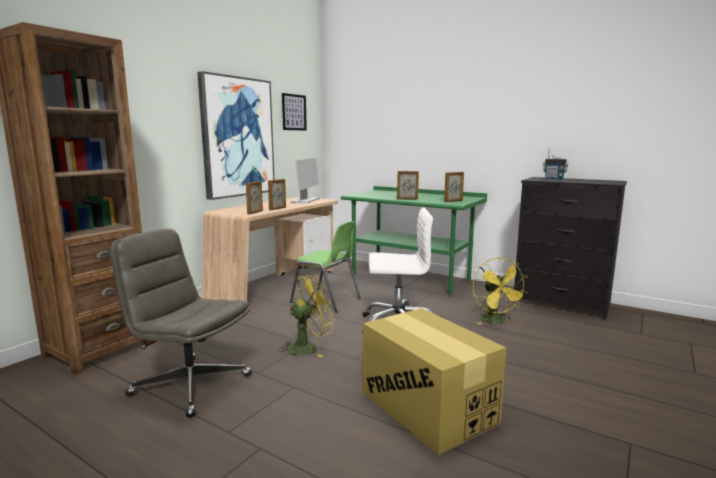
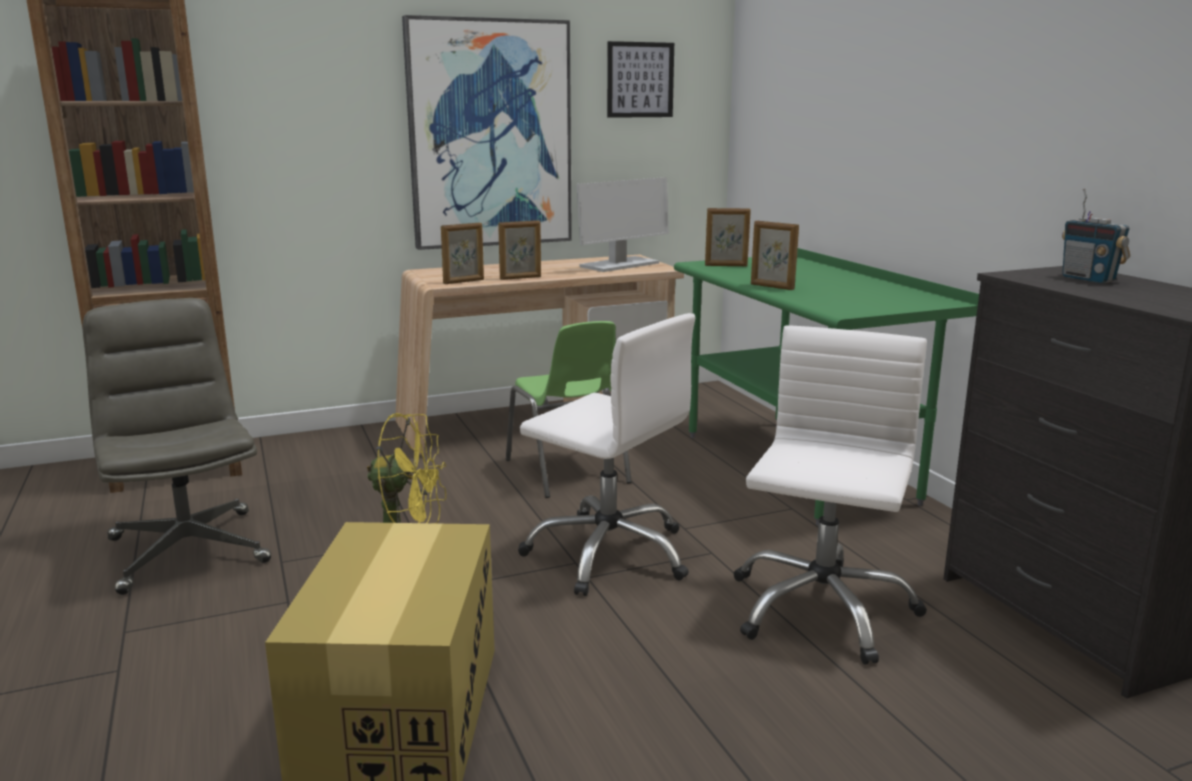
camera: 35 degrees right, 5 degrees up
picture frame [444,172,464,202] -> picture frame moved to [705,208,751,266]
yellow fan [473,258,528,324] -> white office chair [733,325,927,665]

